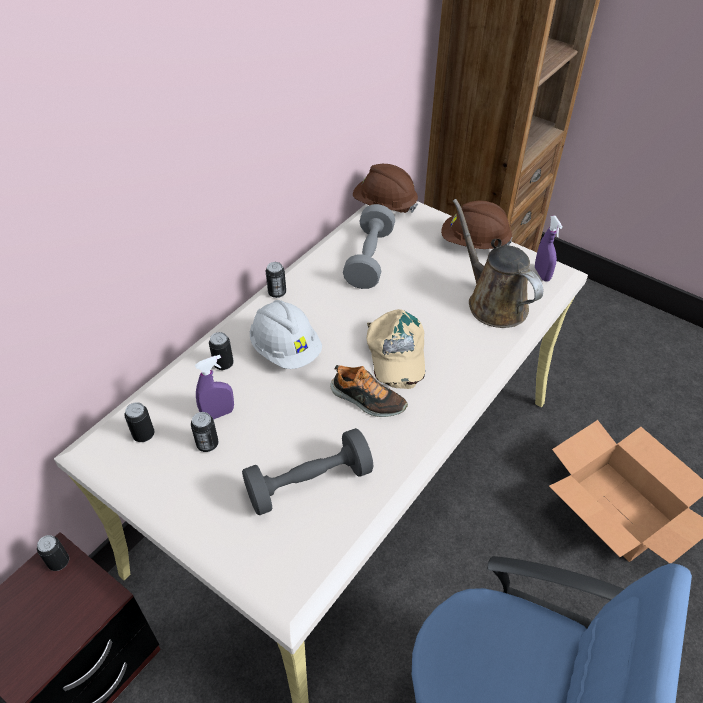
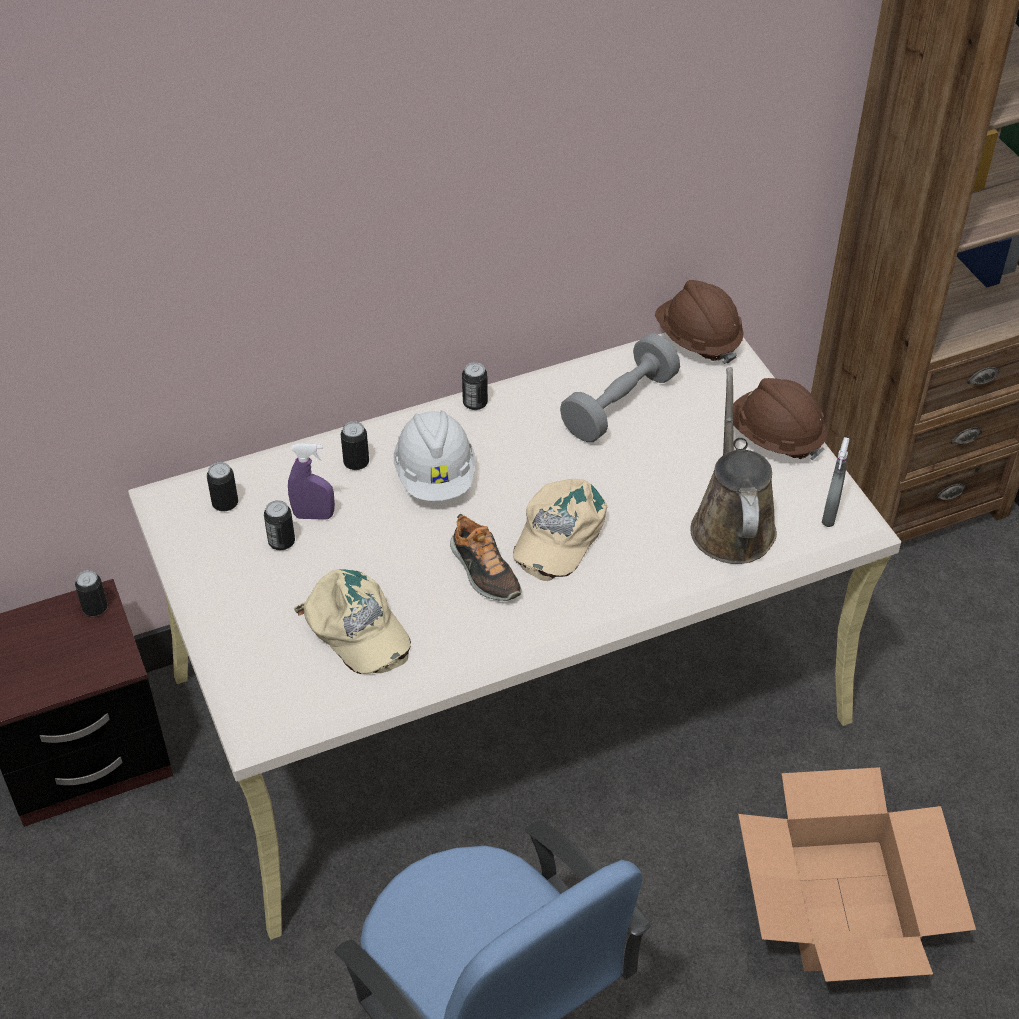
camera: 30 degrees right, 0 degrees up
grey dumbbell [242,428,374,515] -> beige cap [294,569,411,674]
purple spray bottle [535,216,563,282] -> grey spray bottle [822,437,850,527]

